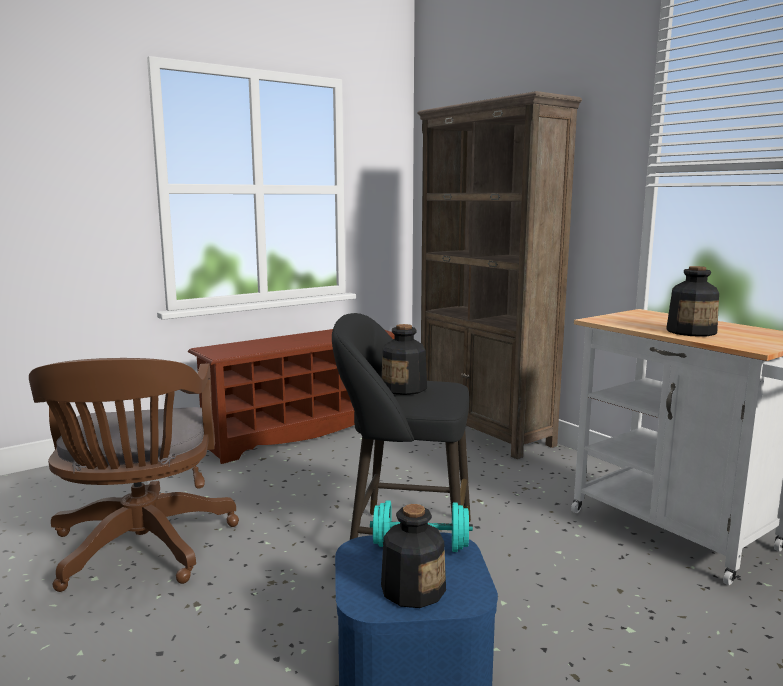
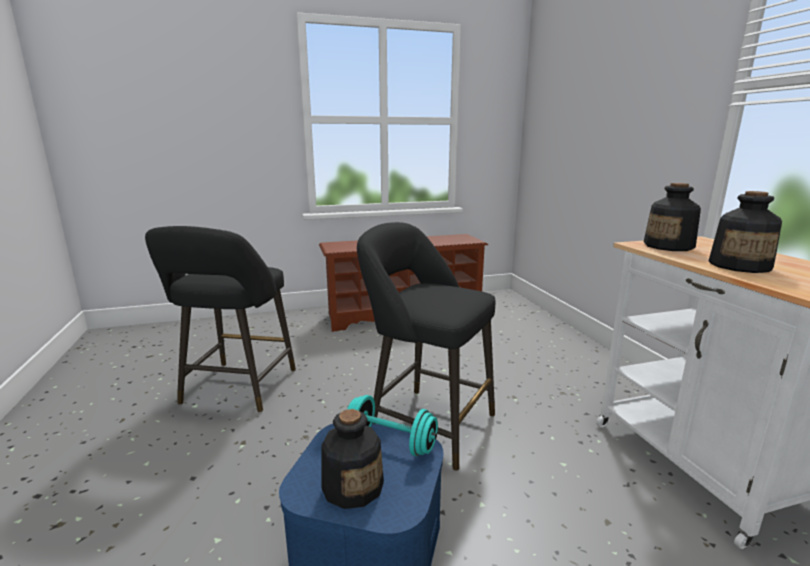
camera: 20 degrees right, 5 degrees up
brown office chair [29,358,239,592] -> black stool [145,226,296,413]
bottle [381,324,427,395] -> bottle moved to [644,183,701,251]
brown bookcase [417,91,582,459] -> none

